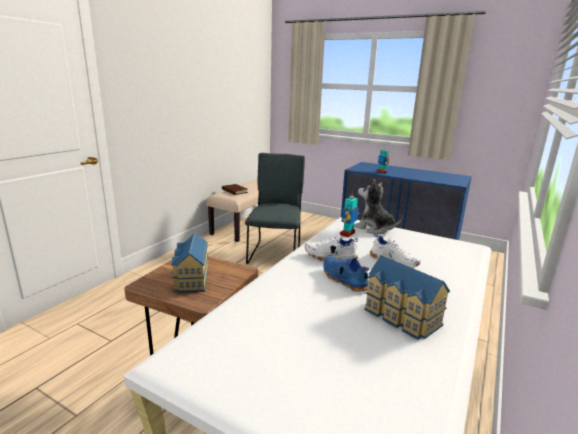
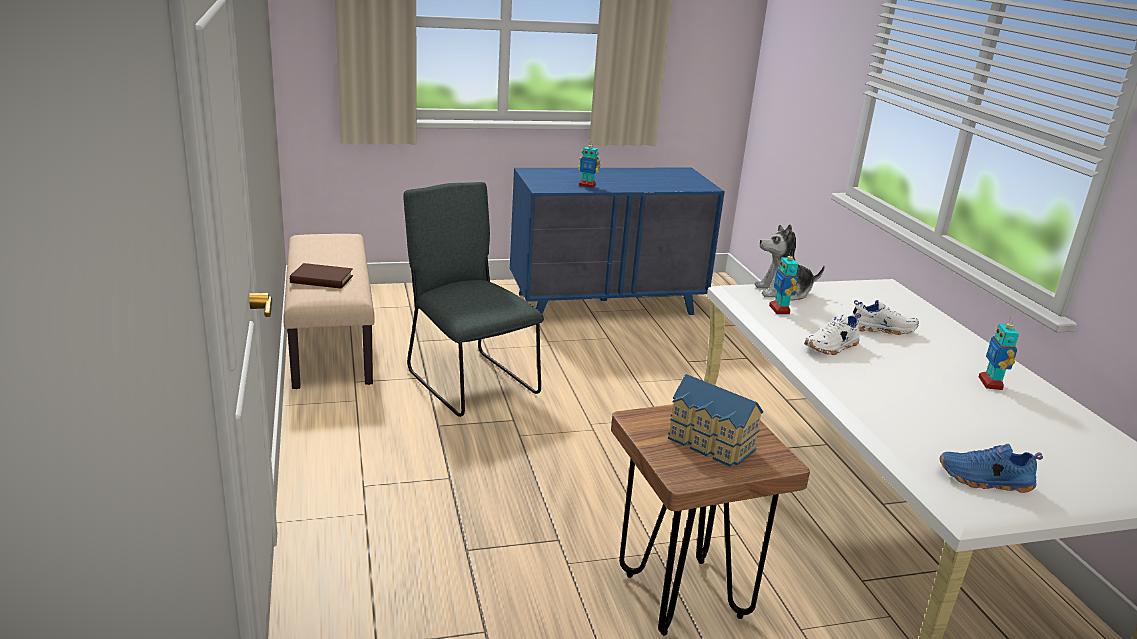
camera: 45 degrees left, 5 degrees up
blue shoe [323,256,369,292] -> blue shoe moved to [940,444,1043,493]
toy house [364,255,450,340] -> toy robot [979,318,1019,390]

